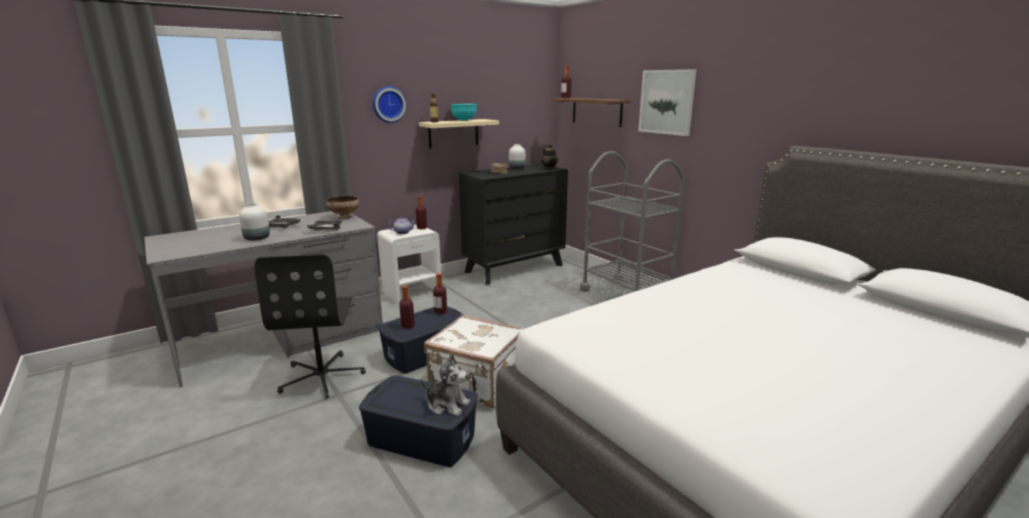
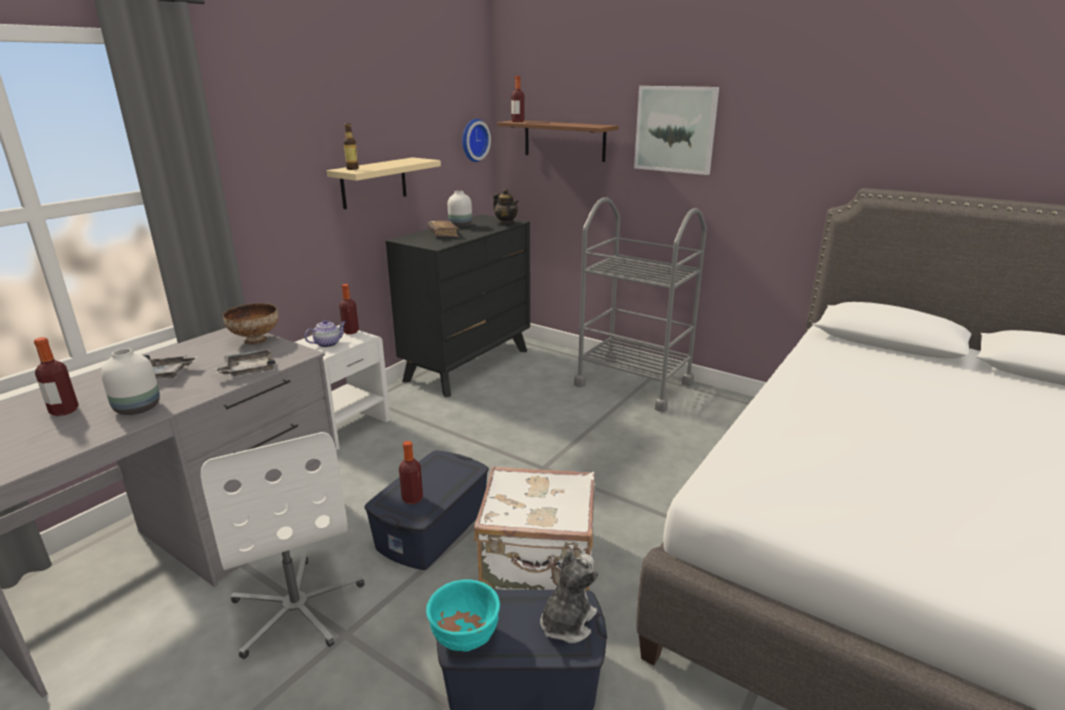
camera: 20 degrees left, 5 degrees up
black office chair [254,255,366,398] -> white office chair [201,432,365,659]
wall clock [373,86,406,123] -> wall clock moved to [462,119,491,162]
plush toy [421,354,470,416] -> plush toy turned 60 degrees counterclockwise [540,550,598,643]
bottle [433,273,447,314] -> bottle moved to [34,337,79,416]
turquoise bowl [450,104,477,121] -> turquoise bowl moved to [426,579,500,651]

